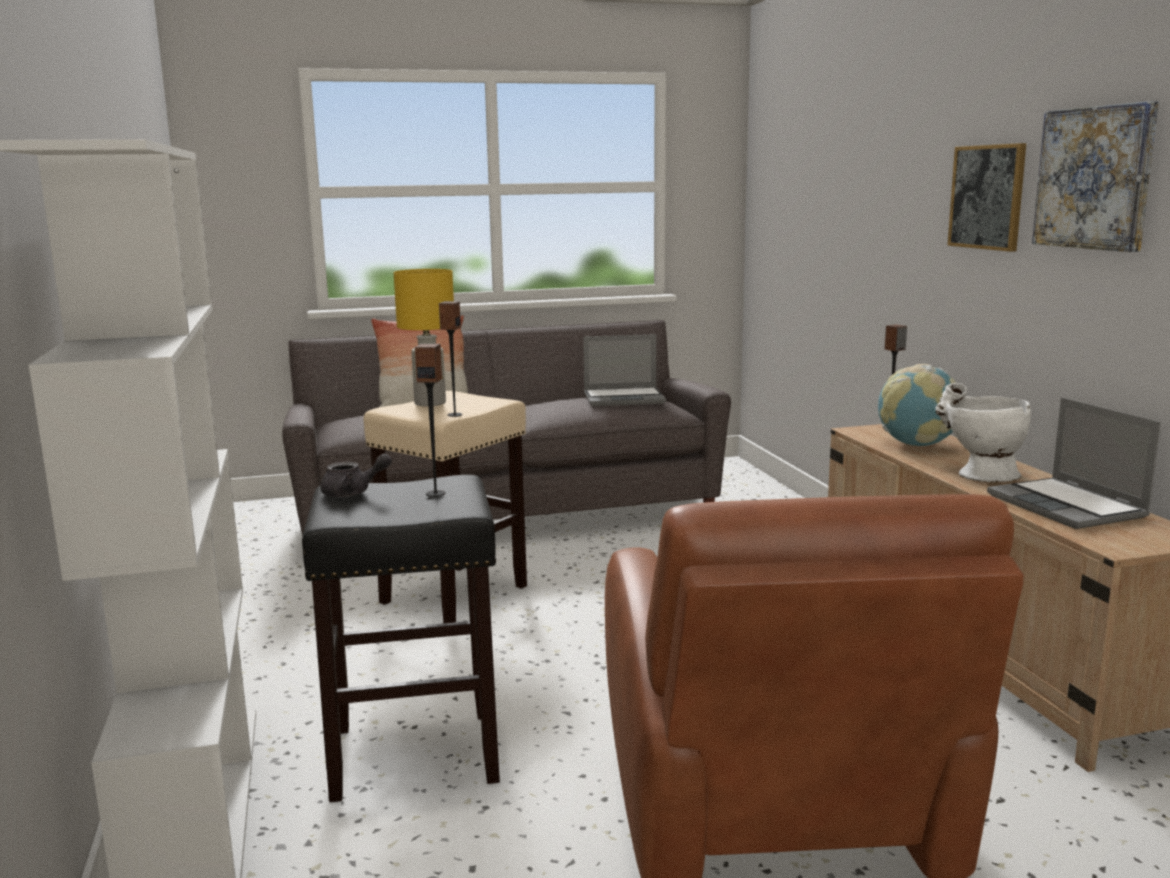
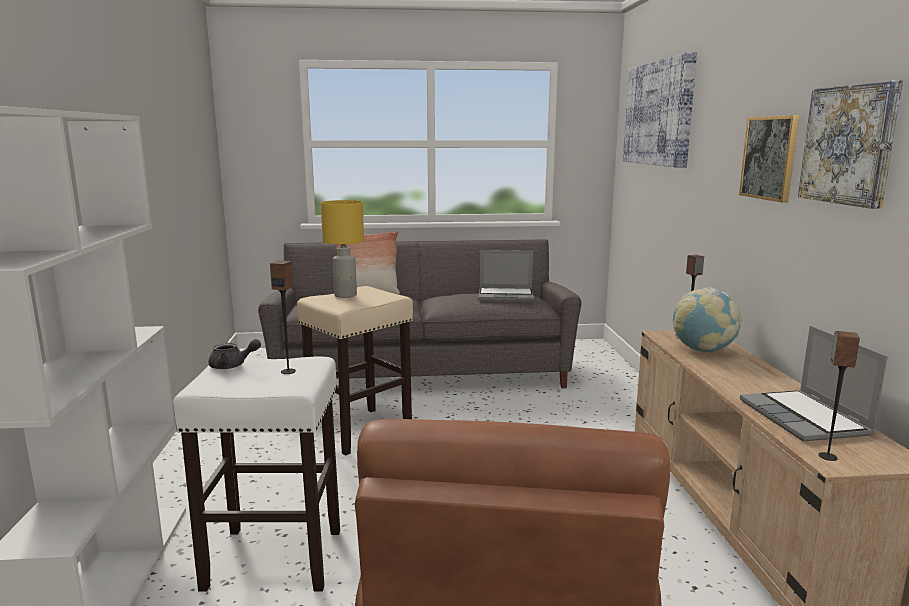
camera: 10 degrees right, 0 degrees up
black stool [302,475,500,802] -> white stool [173,357,340,592]
speaker [439,301,462,417] -> speaker moved to [818,331,860,461]
white vase [935,383,1031,482] -> none
none -> picture [623,52,697,168]

